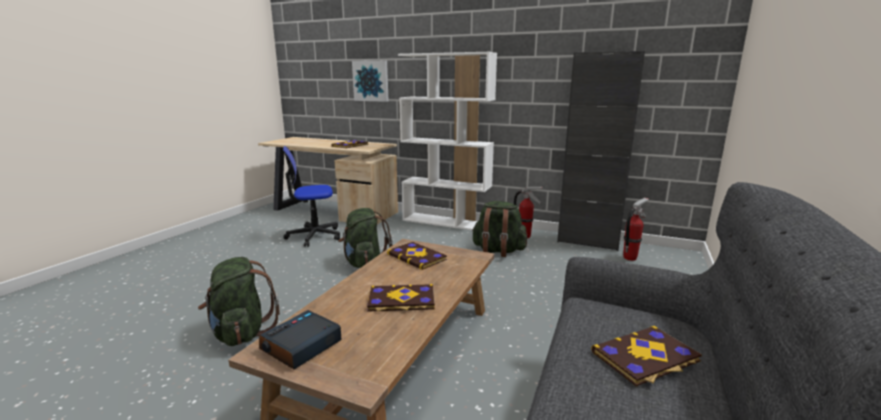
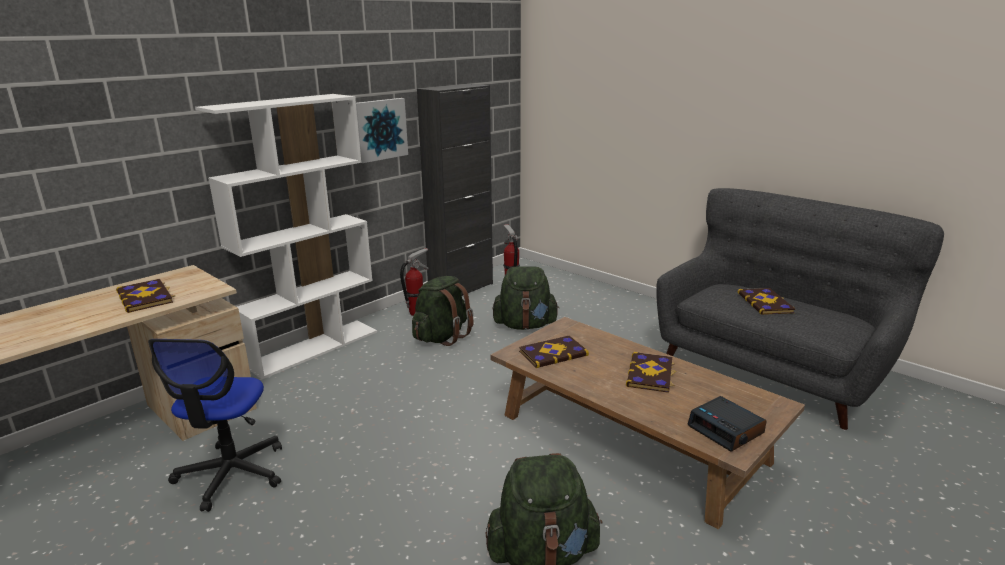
camera: 70 degrees left, 5 degrees up
green backpack [338,208,393,268] -> green backpack moved to [492,266,559,330]
picture [352,61,389,102] -> picture moved to [356,98,408,163]

